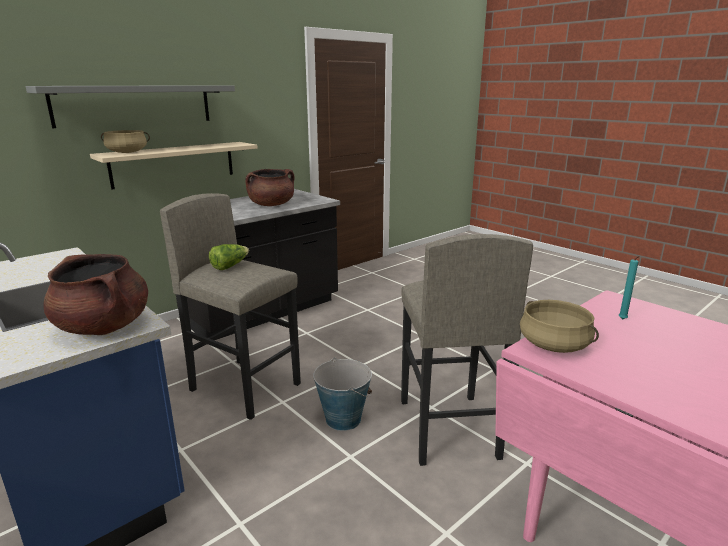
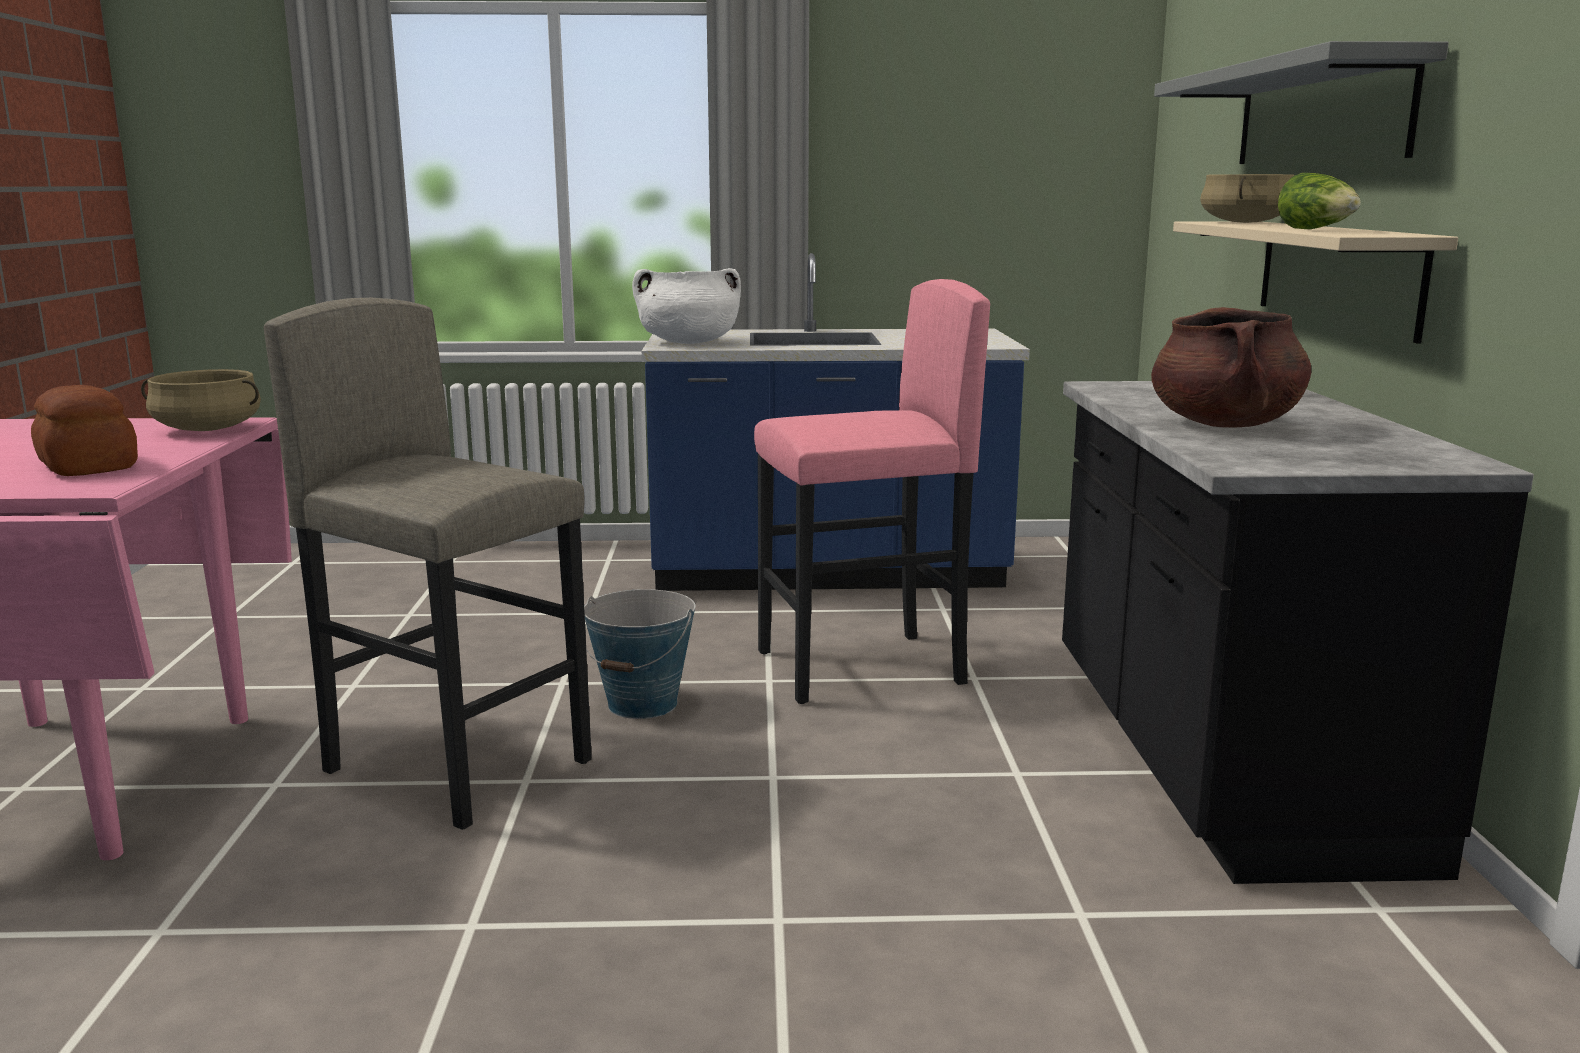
camera: 130 degrees right, 5 degrees down
brown cooking pot [44,254,148,335] -> white cooking pot [632,268,741,344]
grey stool [160,193,301,420] -> pink stool [754,279,990,704]
lettuce [209,244,249,270] -> lettuce moved to [1278,173,1361,229]
turquoise candle [619,256,639,320] -> bread [31,385,138,476]

